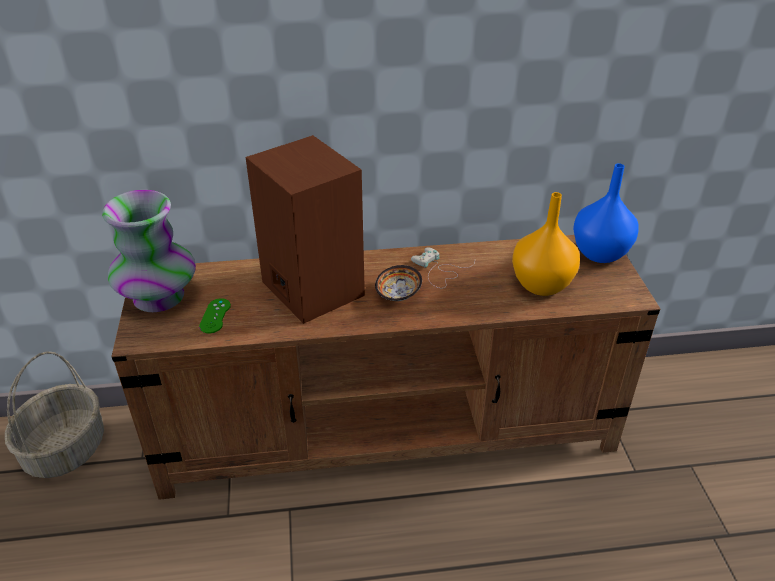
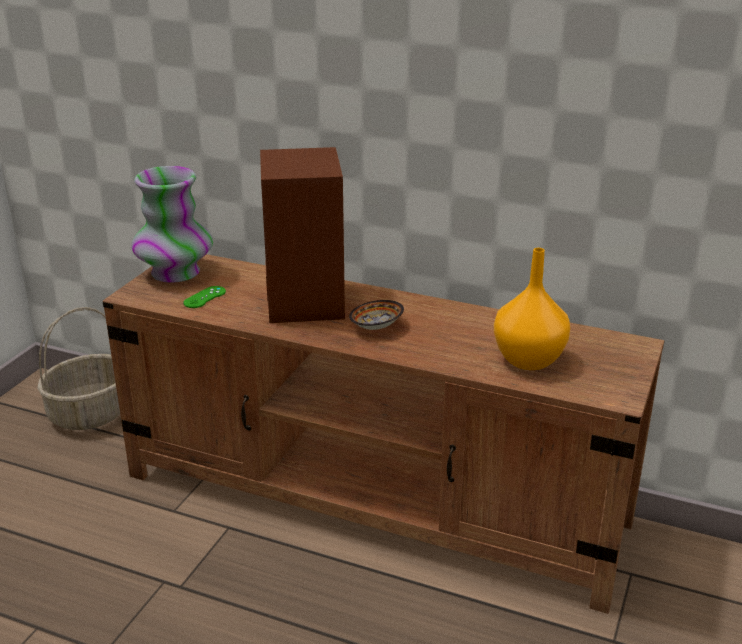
camera: 30 degrees right, 10 degrees down
white game controller [411,247,475,288] -> none
blue vase [573,163,639,263] -> none

